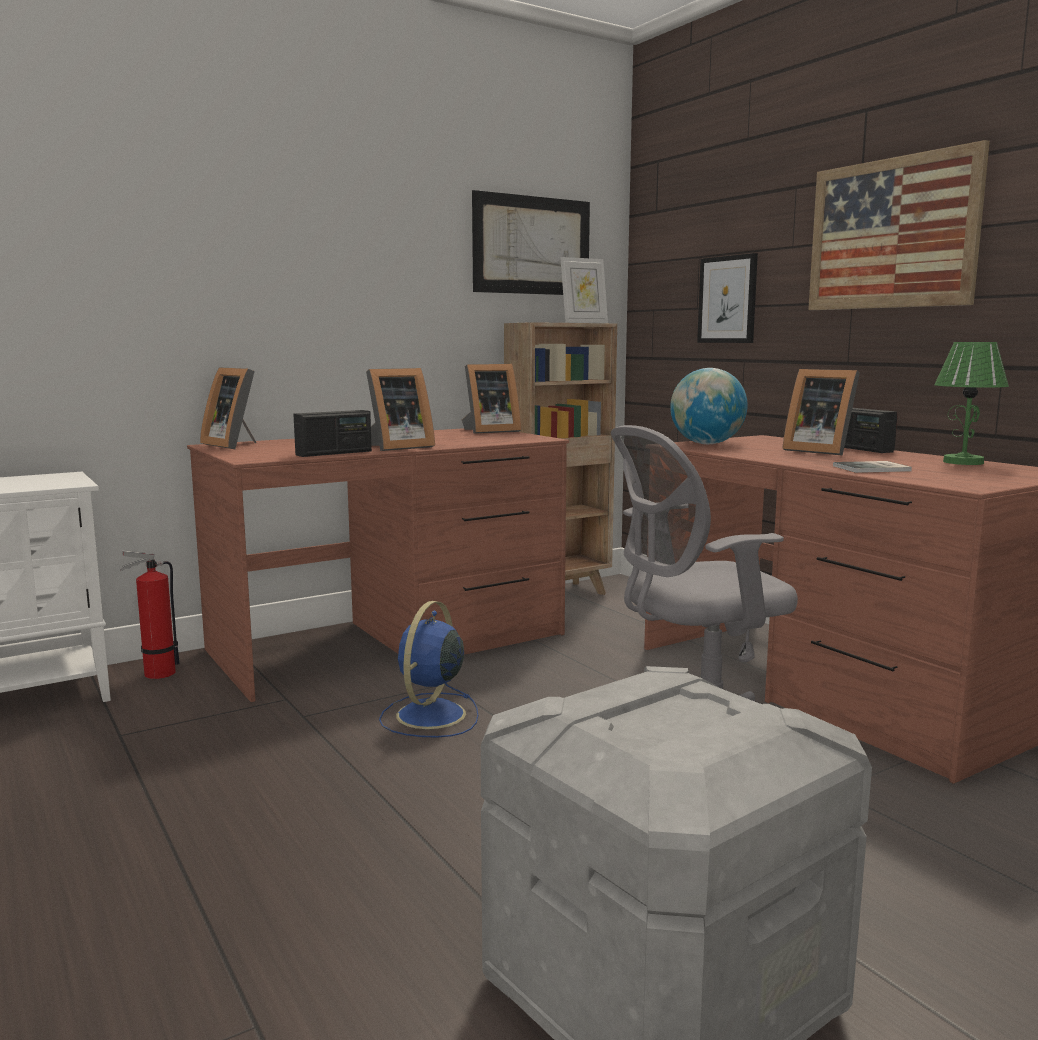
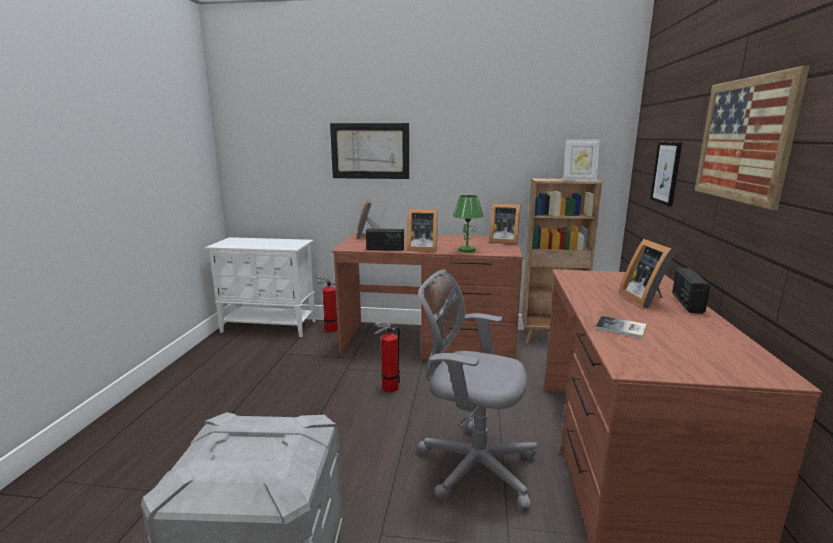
camera: 40 degrees right, 5 degrees up
blue fan [379,601,478,737] -> fire extinguisher [374,323,400,392]
picture [472,190,590,295] -> picture moved to [330,123,409,179]
globe [670,368,748,444] -> none
green table lamp [934,342,1009,465] -> green table lamp moved to [453,195,484,253]

